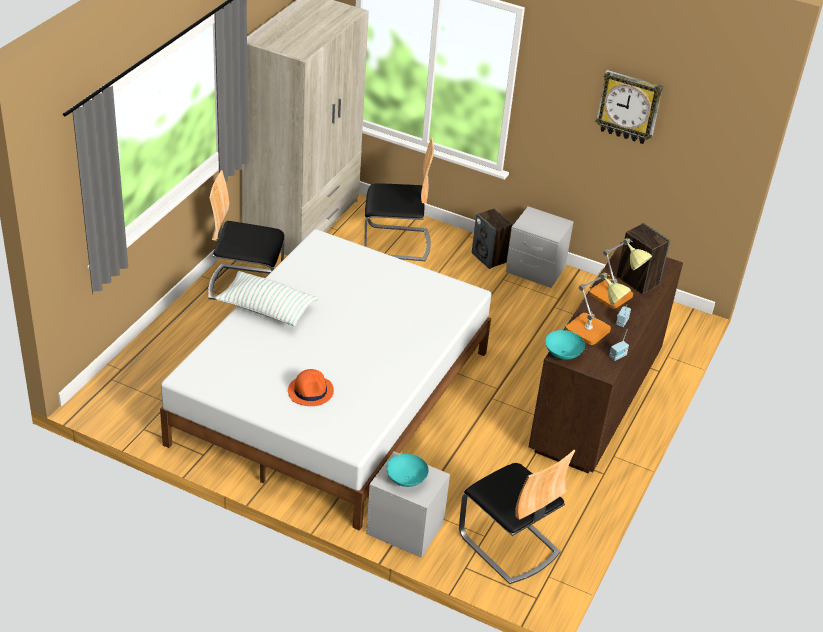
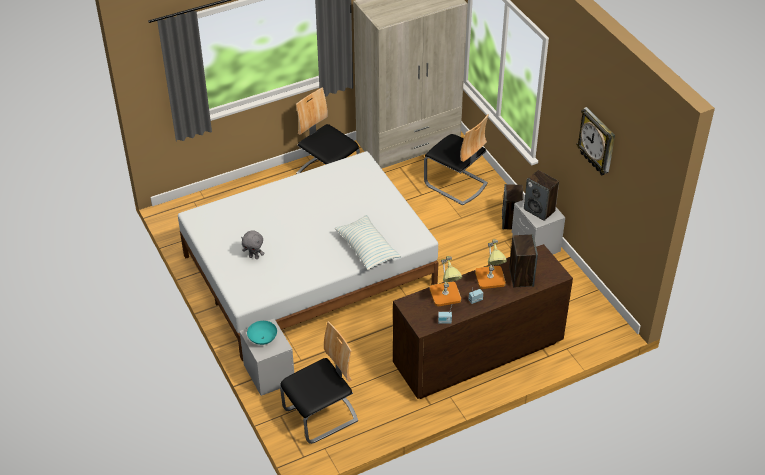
camera: 40 degrees right, 5 degrees up
pillow [215,271,318,326] -> pillow moved to [335,215,401,270]
orange hat [288,369,334,406] -> grey plush toy [241,230,265,259]
chair [459,450,575,584] -> chair turned 120 degrees counterclockwise [280,321,358,444]
turquoise bowl [545,330,585,360] -> none
none -> speaker [524,170,559,221]

